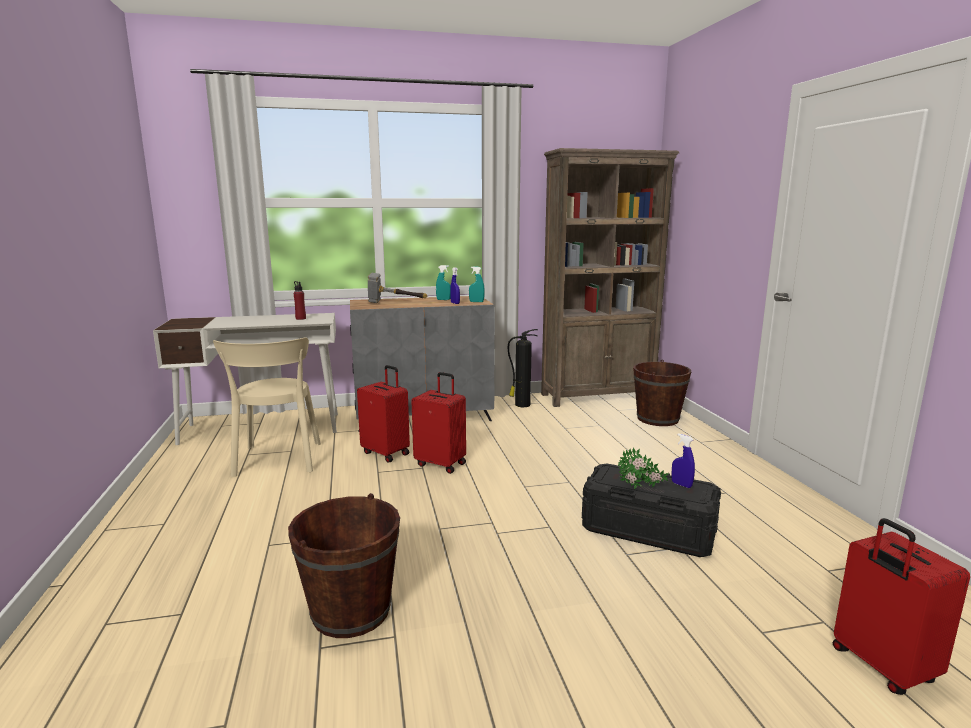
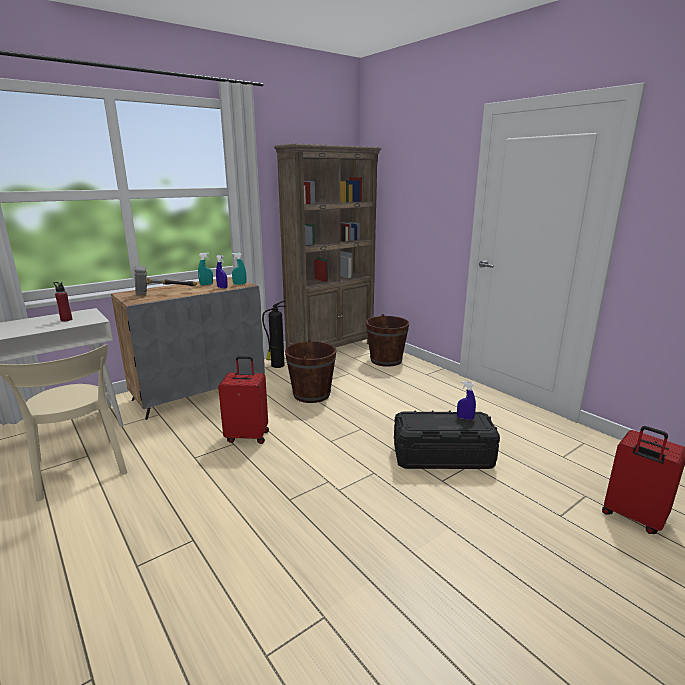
camera: 25 degrees left, 5 degrees up
brown bucket [288,493,400,638] -> brown bucket moved to [285,339,337,403]
red suitcase [357,365,410,463] -> none
potted plant [618,447,669,489] -> none

